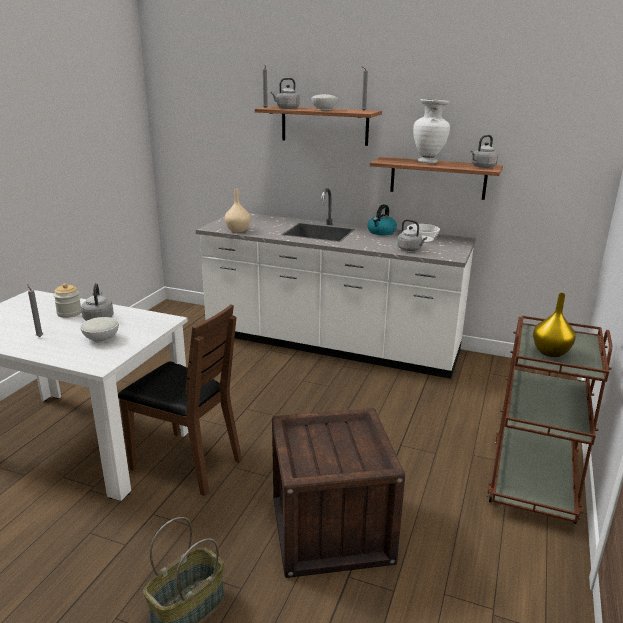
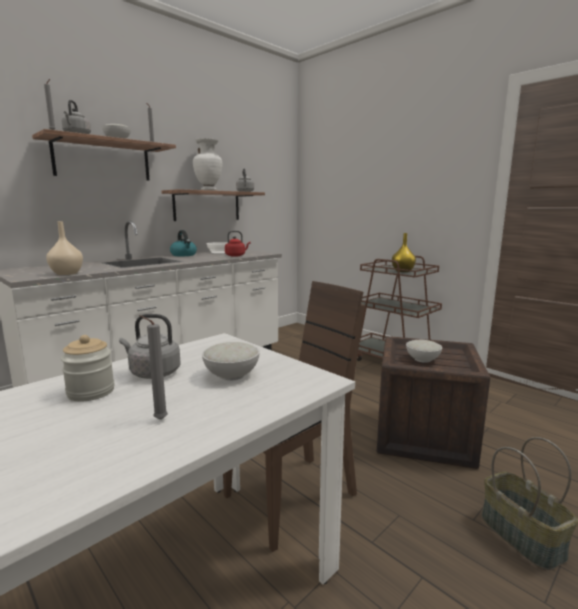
camera: 65 degrees left, 10 degrees down
grey kettle [397,219,427,251] -> red kettle [225,231,251,257]
none -> white bowl [406,340,442,363]

